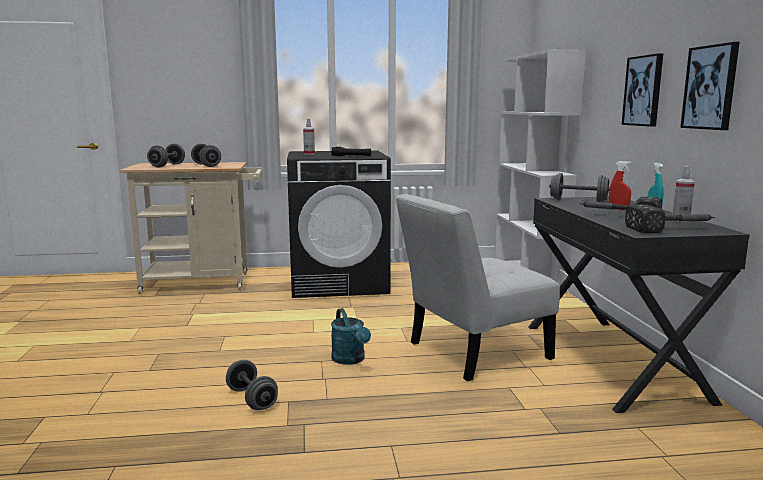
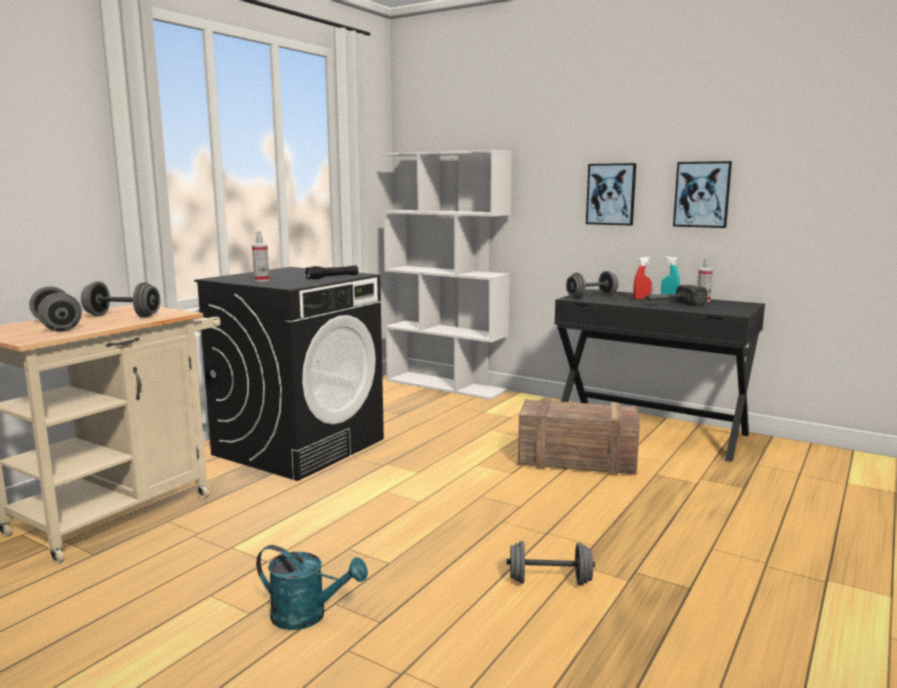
camera: 50 degrees left, 0 degrees up
turquoise watering can [331,308,371,365] -> turquoise watering can moved to [256,545,368,630]
white chair [396,194,560,381] -> crate [518,398,640,476]
hammer [625,205,715,233] -> none

